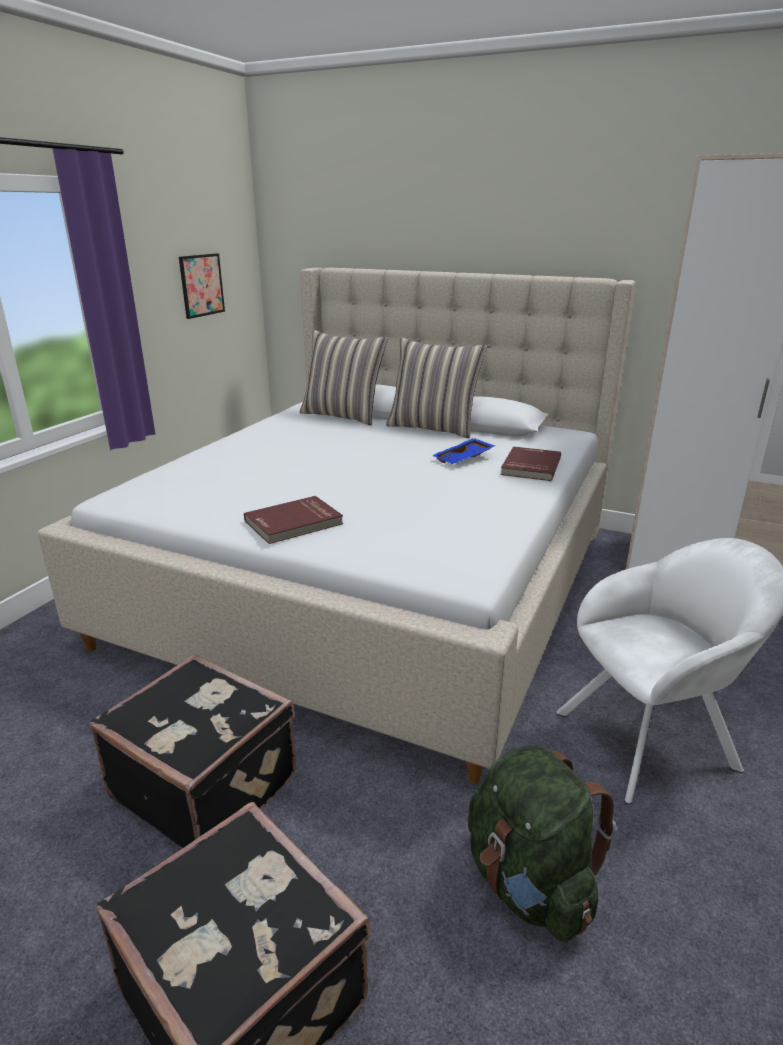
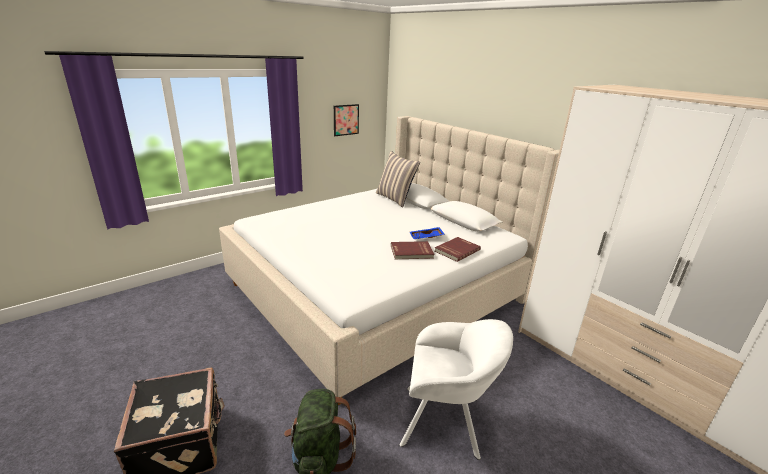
camera: 25 degrees right, 0 degrees up
black suitcase [90,654,296,848] -> none
red book [244,496,343,544] -> red book moved to [391,241,434,259]
pillow [386,338,487,438] -> none

